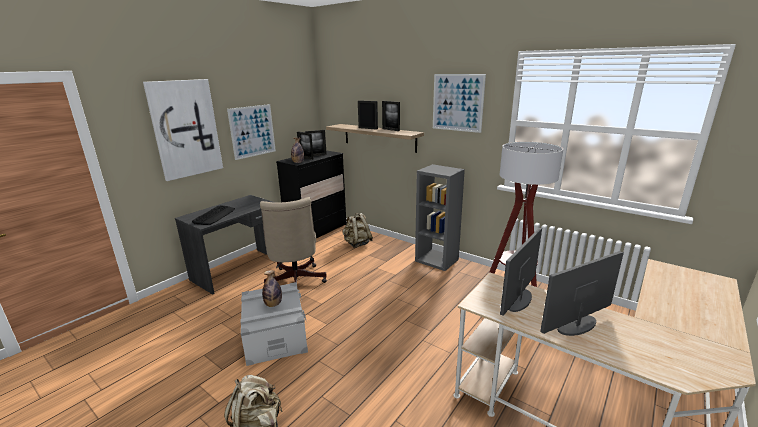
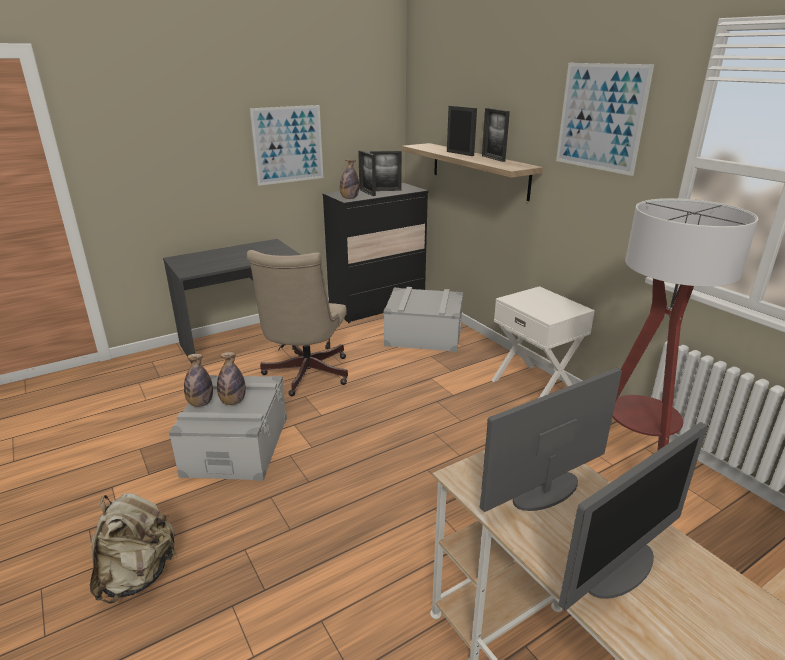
camera: 20 degrees right, 5 degrees up
picture [143,79,223,181] -> none
keyboard [192,206,235,225] -> none
beige backpack [342,213,373,248] -> grey storage box [384,287,463,352]
grey bookcase [415,164,465,271] -> white nightstand [491,286,595,398]
monitor [540,251,624,336] -> monitor turned 150 degrees clockwise [559,422,708,611]
none -> bottle [184,354,213,407]

